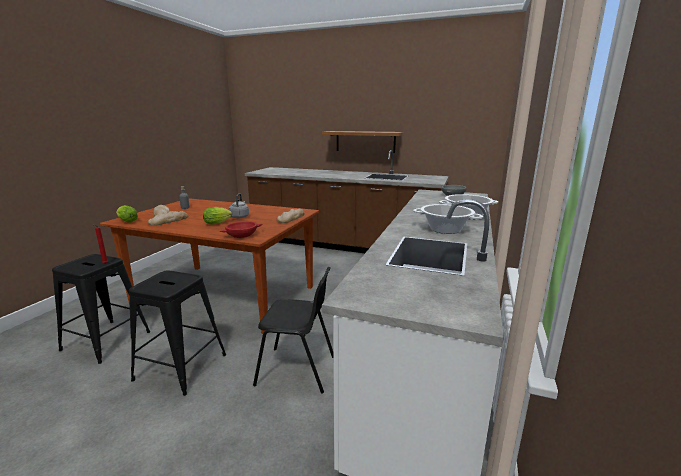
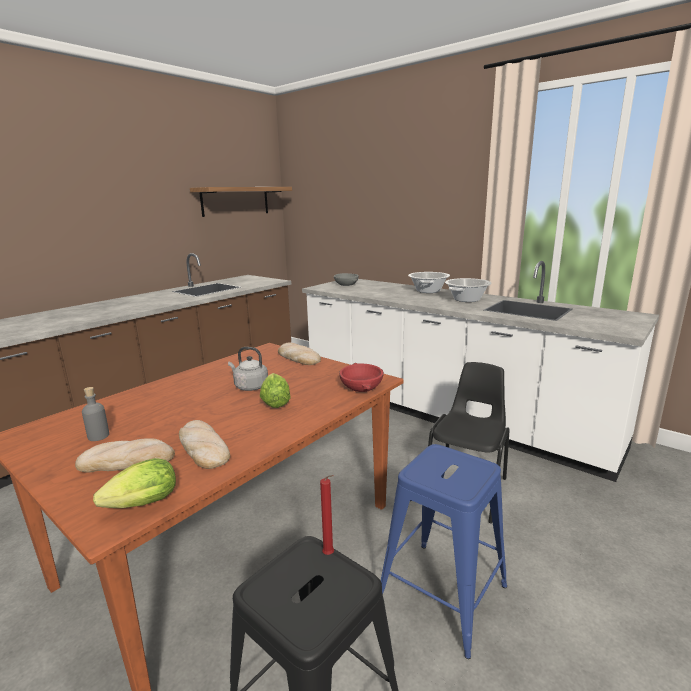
camera: 70 degrees left, 0 degrees up
black stool [129,271,226,396] -> blue stool [381,444,507,659]
shelf [322,131,404,153] -> shelf moved to [190,187,292,217]

